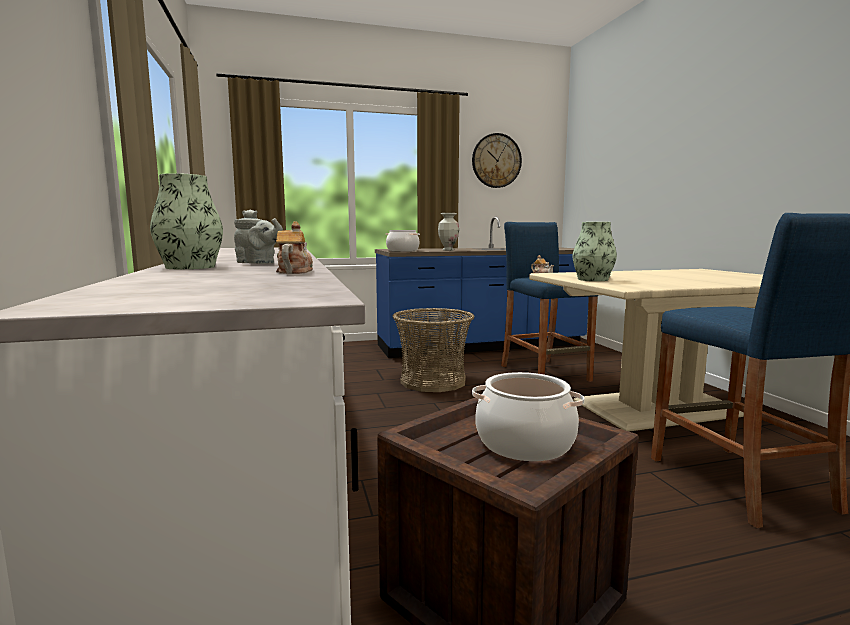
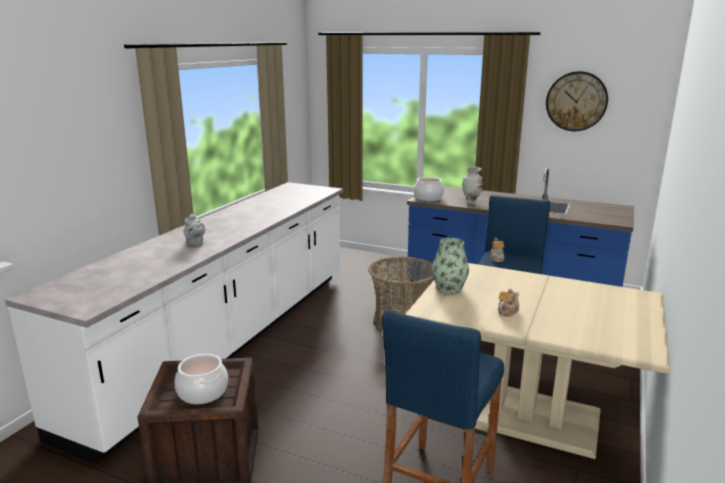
camera: 40 degrees right, 10 degrees up
vase [150,173,223,269] -> none
teapot [276,222,313,274] -> teapot moved to [498,289,519,317]

